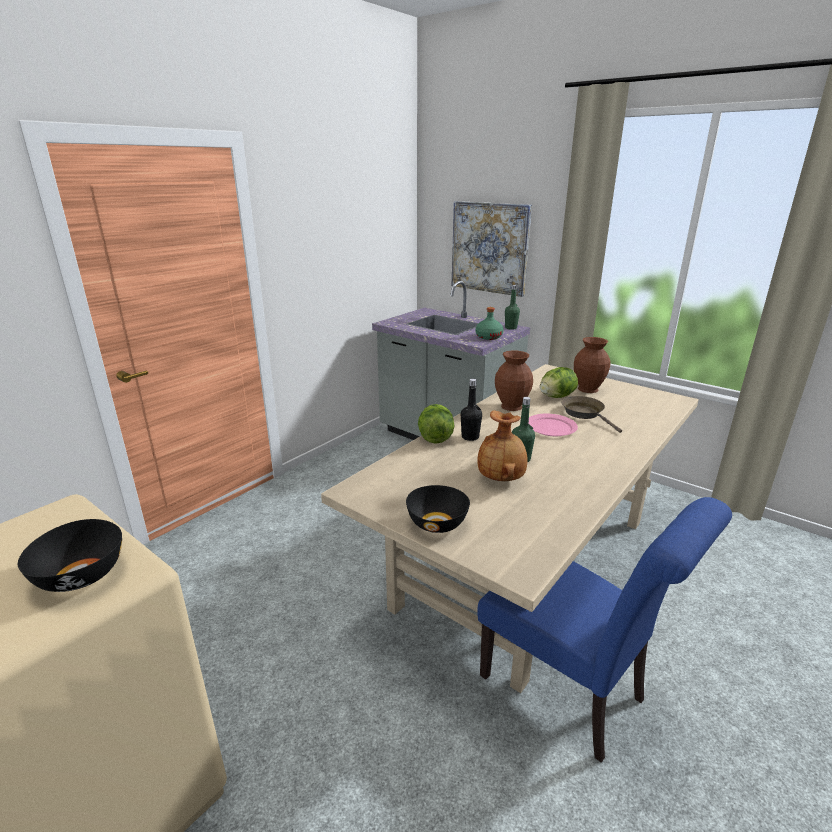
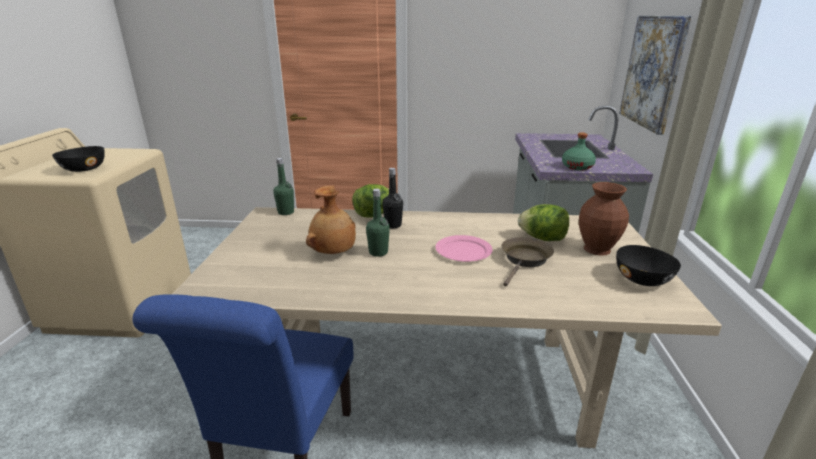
camera: 55 degrees right, 0 degrees up
black bowl [406,485,470,533] -> black bowl moved to [616,245,681,286]
brown vase [495,351,533,411] -> none
green bottle [505,285,520,330] -> green bottle moved to [273,158,294,215]

